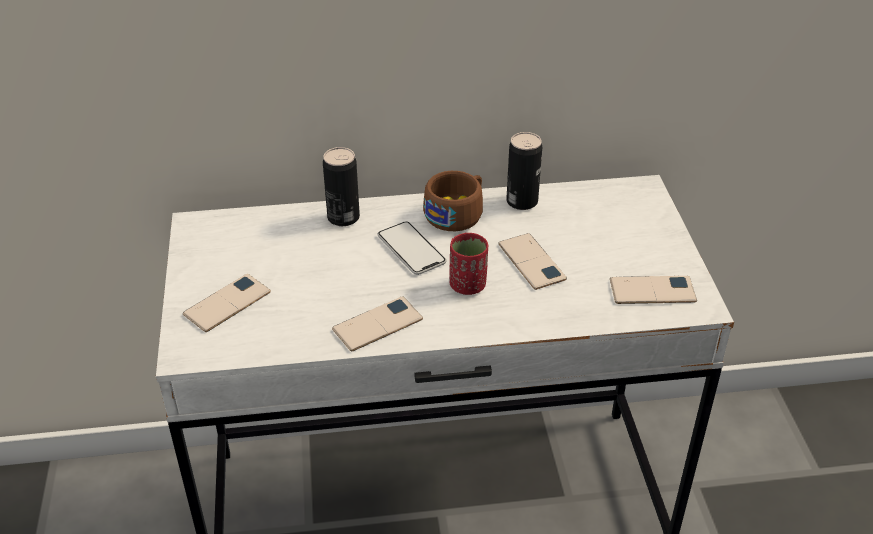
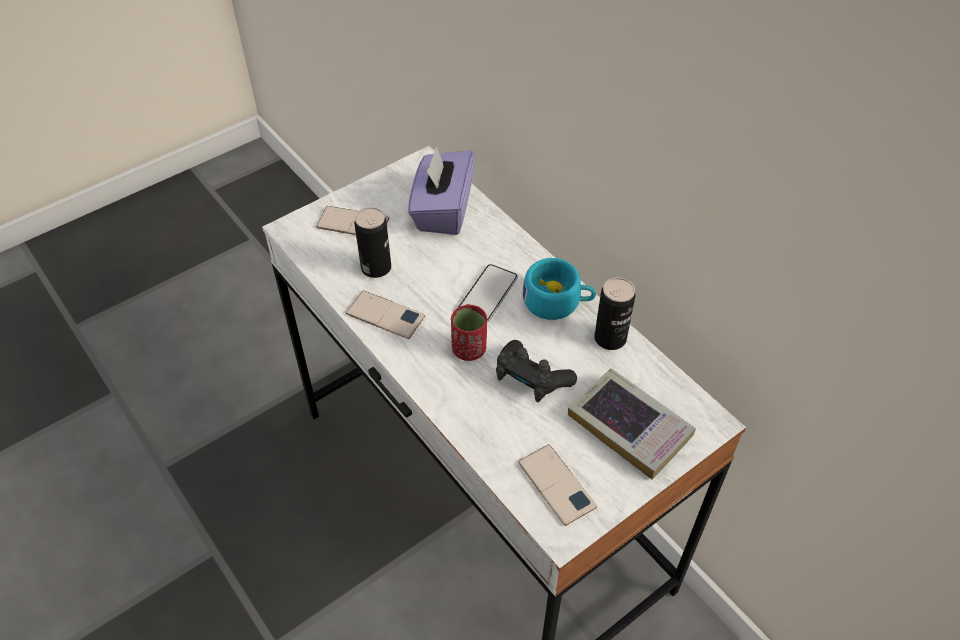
camera: 60 degrees right, 10 degrees up
can [323,147,360,226] -> can moved to [354,207,391,278]
brown cup [423,171,483,231] -> turquoise cup [523,258,596,320]
phone [499,233,567,290] -> black game controller [496,340,577,402]
none -> purple tissue box [408,146,475,235]
none -> book [568,368,696,479]

